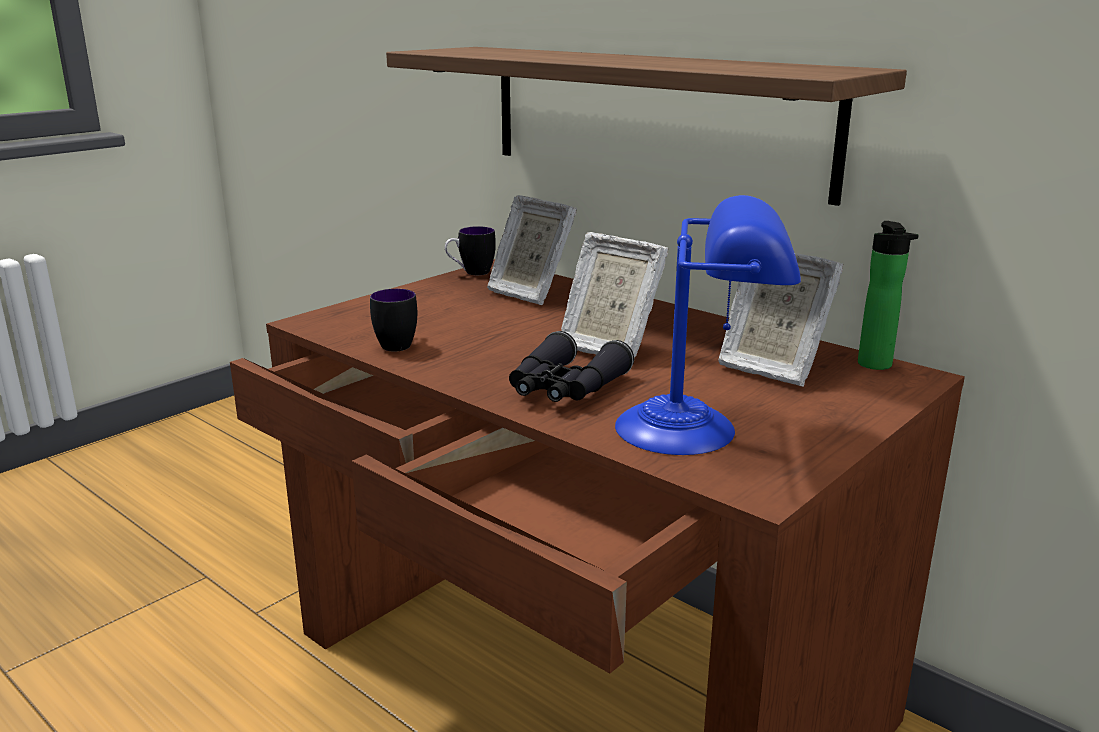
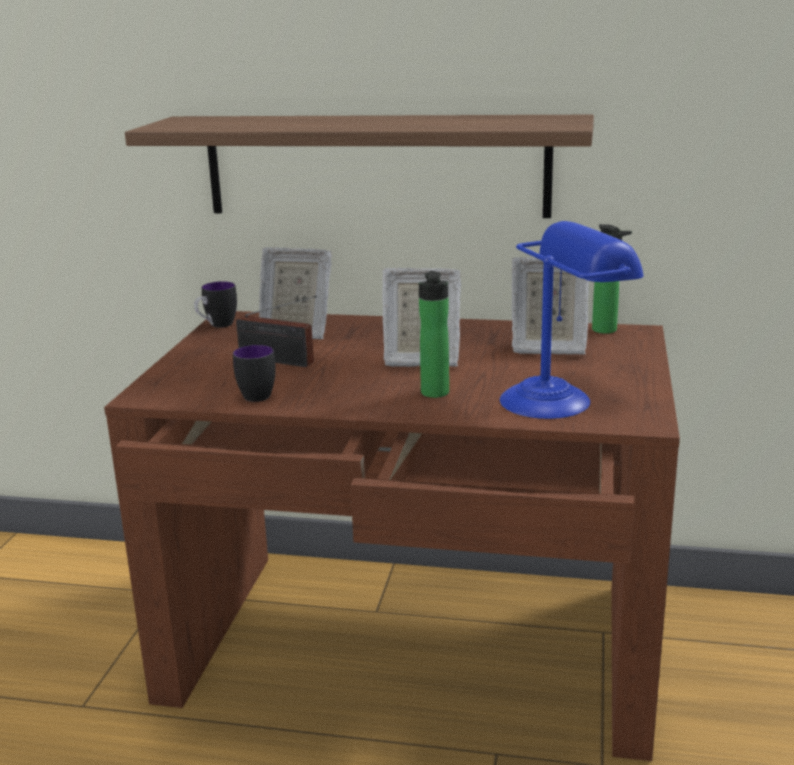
camera: 30 degrees left, 0 degrees up
black binoculars [509,331,634,402] -> bottle [419,271,449,398]
none -> radio [236,296,317,367]

